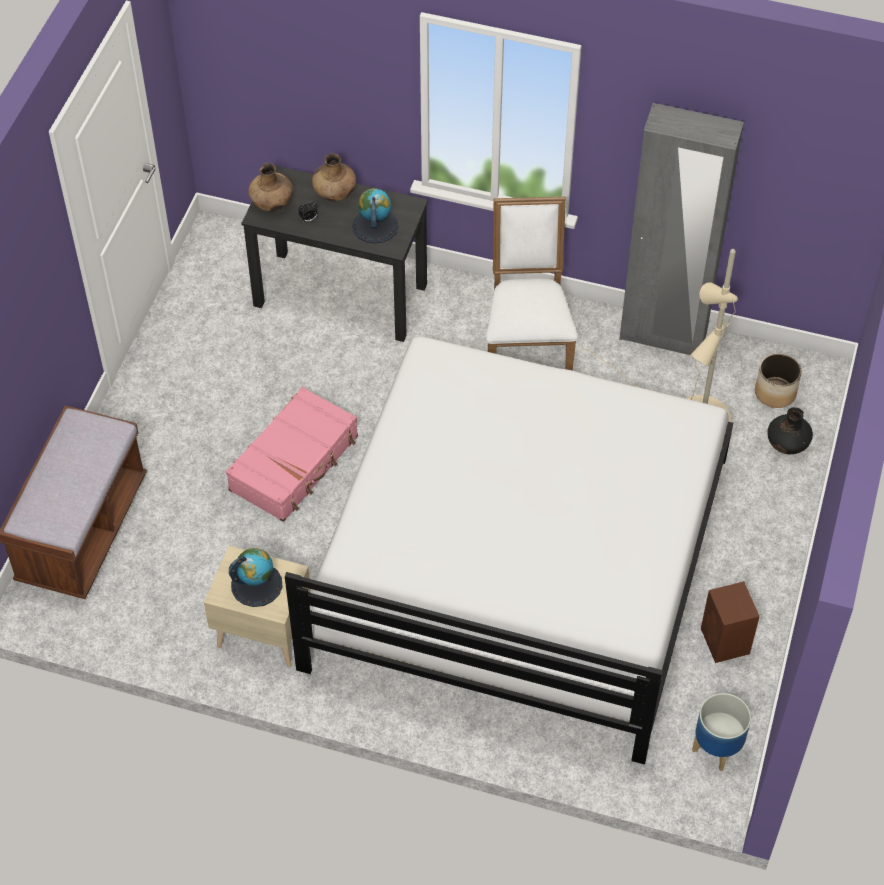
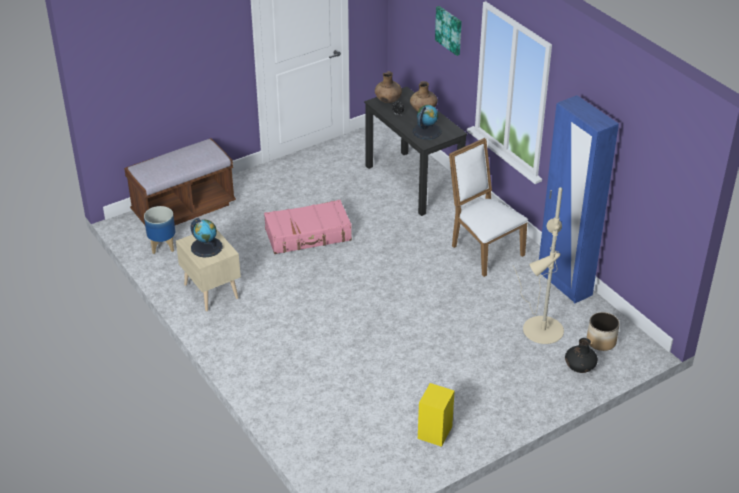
camera: 40 degrees right, 15 degrees down
white bed [285,336,733,765] -> none
white chair [486,196,578,371] -> white chair turned 75 degrees counterclockwise [449,138,528,277]
grey wardrobe [619,103,744,355] -> blue wardrobe [539,95,619,303]
planter [692,693,751,771] -> planter moved to [144,206,175,254]
brown speaker [701,581,760,663] -> yellow speaker [418,383,455,447]
none -> picture [435,6,462,56]

